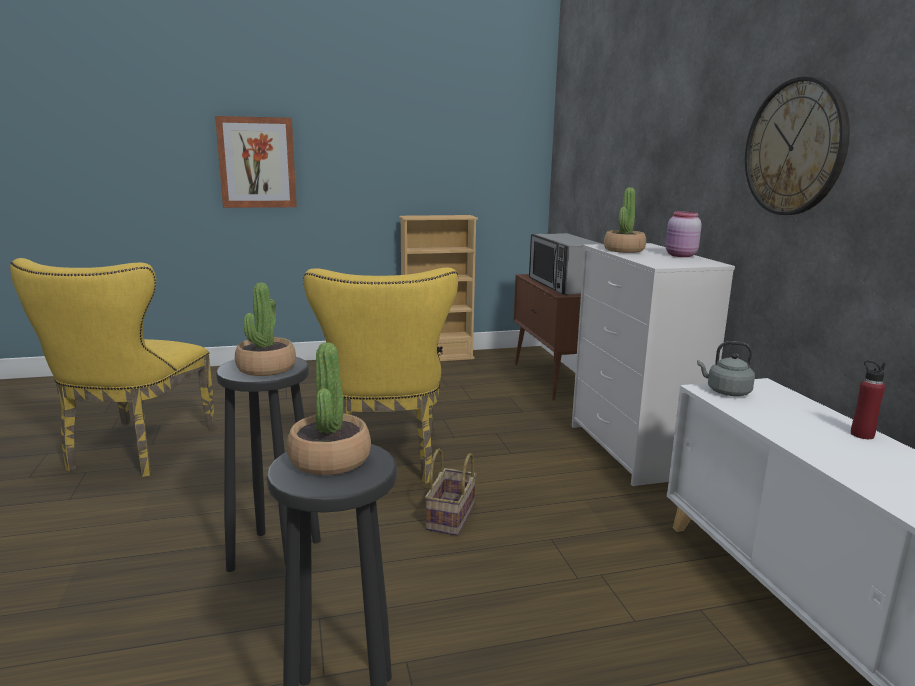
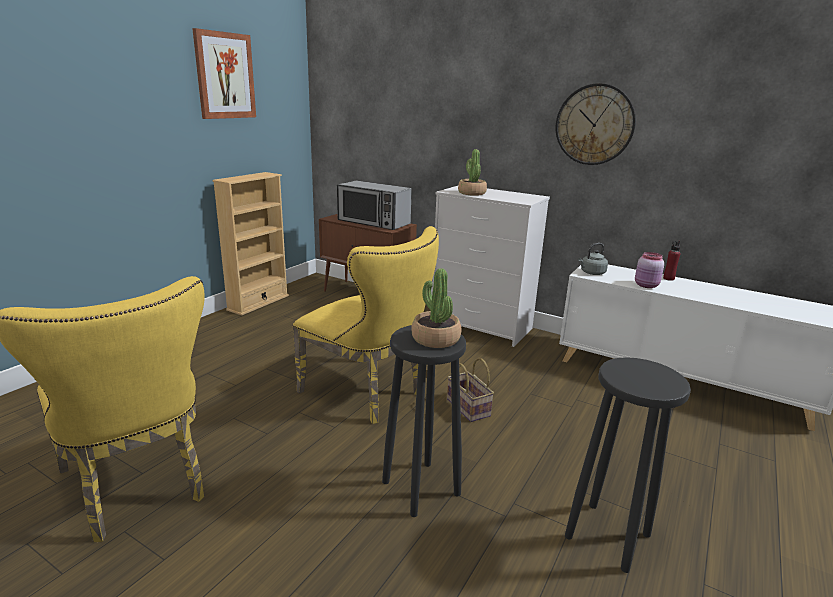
camera: 45 degrees left, 5 degrees up
picture [215,116,297,208] -> picture moved to [192,28,256,119]
potted plant [287,342,371,475] -> none
pink jar [666,211,702,257] -> pink jar moved to [635,252,664,288]

